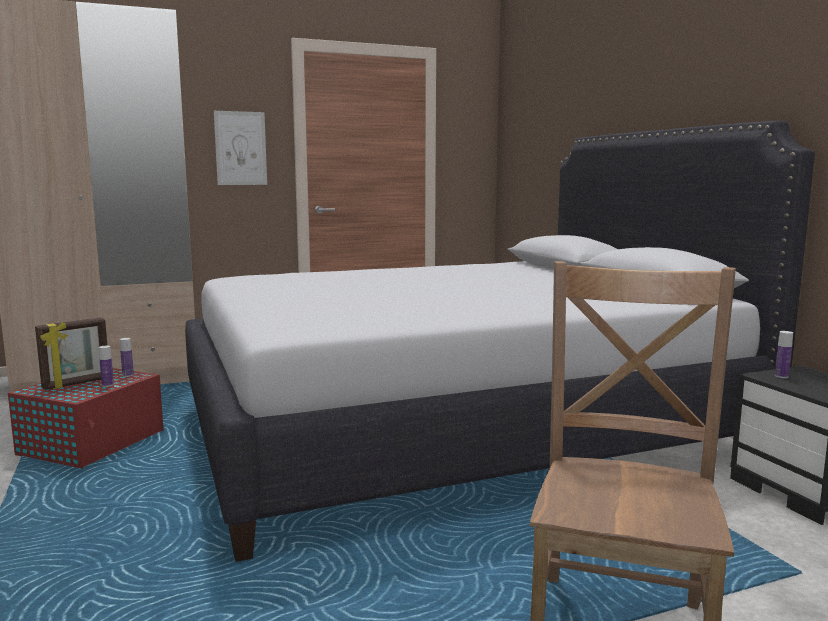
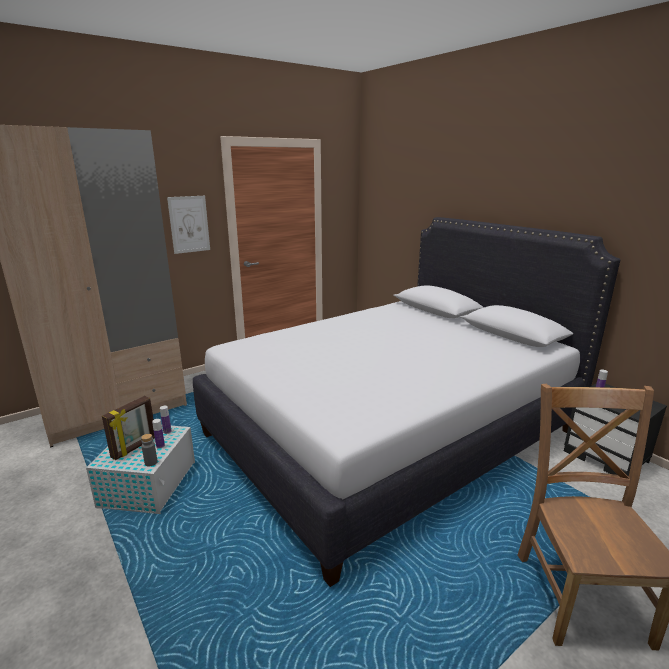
camera: 15 degrees left, 10 degrees up
red storage box [8,368,164,469] -> white storage box [86,426,195,514]
none -> grey bottle [141,434,158,466]

